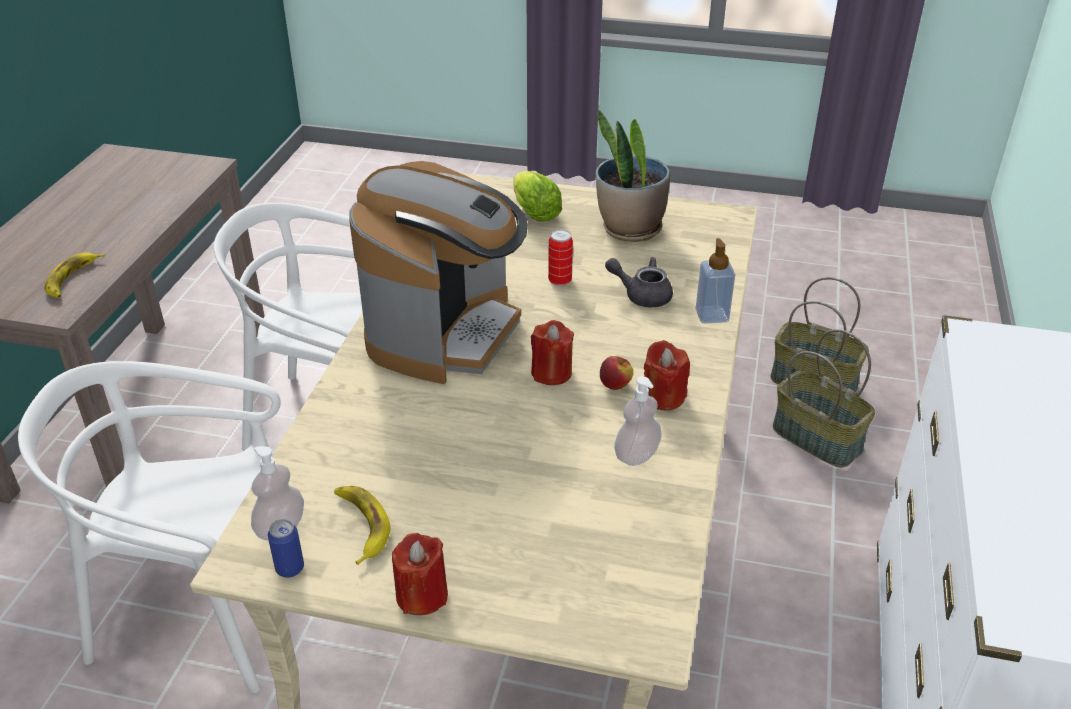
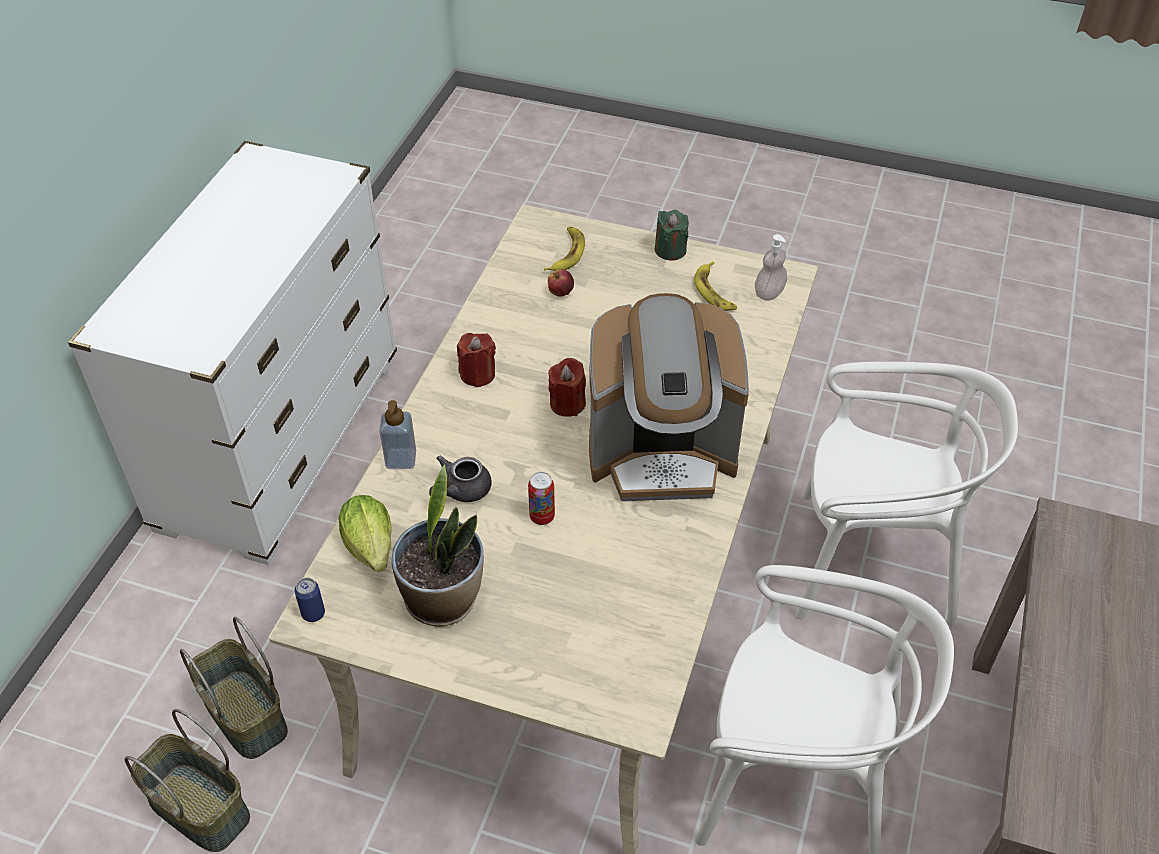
camera: 175 degrees left, 10 degrees up
banana [44,252,105,298] -> banana moved to [544,226,585,271]
can [268,519,304,578] -> can moved to [294,578,325,622]
coffee machine [349,161,528,384] -> coffee machine turned 120 degrees counterclockwise [589,293,749,501]
red candle [392,533,448,615] -> green candle [655,210,689,260]
lettuce [513,171,562,222] -> lettuce moved to [338,495,392,572]
apple [600,356,633,390] -> apple moved to [548,269,574,297]
grey teapot [605,257,673,307] -> grey teapot turned 105 degrees clockwise [429,456,492,502]
soap dispenser [614,376,661,466] -> none

